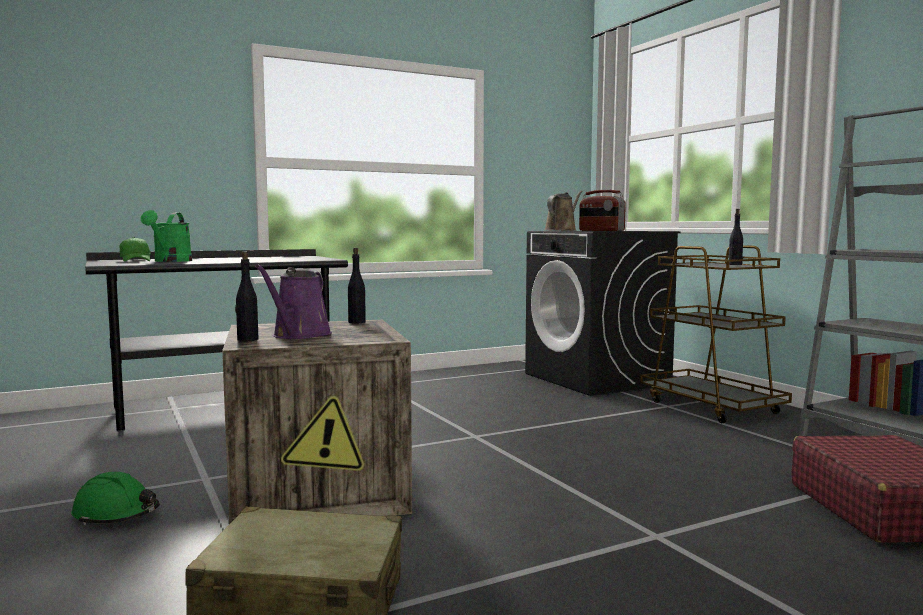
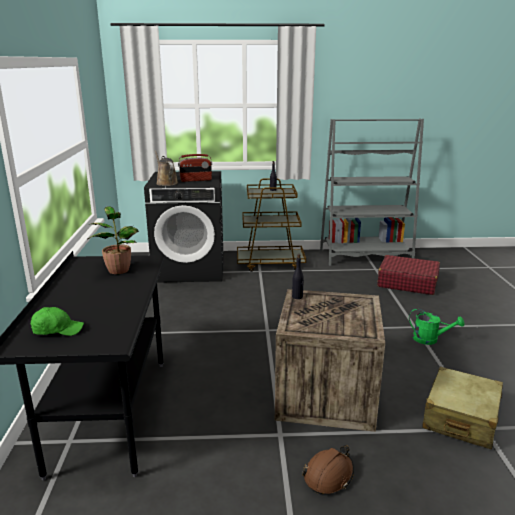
camera: 65 degrees left, 15 degrees up
green hard hat [71,472,160,525] -> brown hard hat [302,445,354,494]
green watering can [141,210,192,262] -> green watering can moved to [409,309,464,345]
black bottle [235,252,258,341] -> none
purple watering can [255,265,332,339] -> none
none -> potted plant [87,206,139,274]

